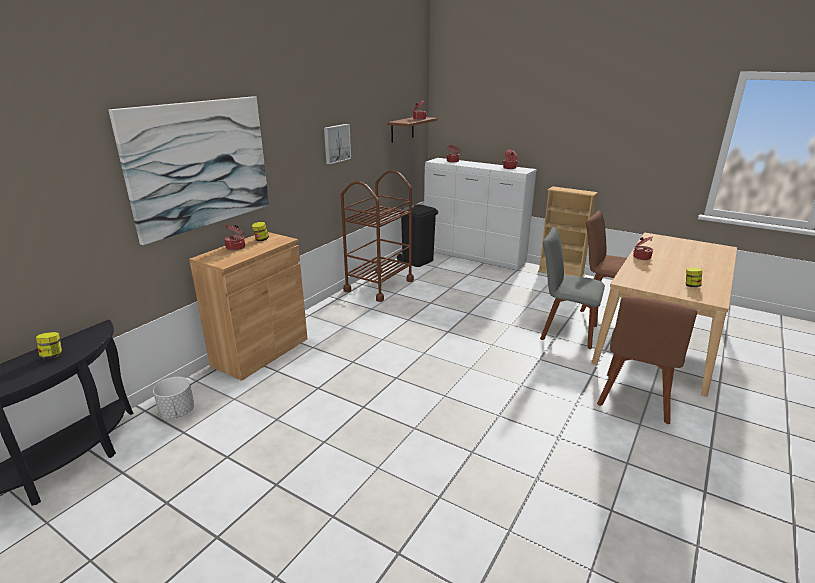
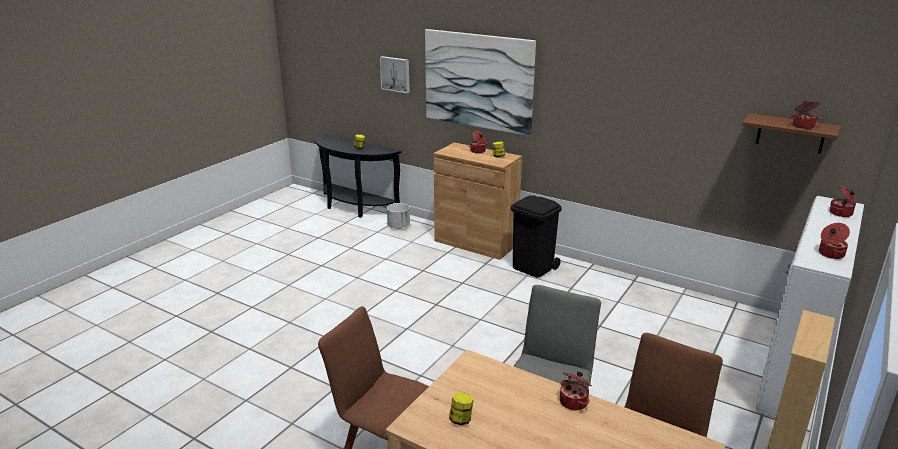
camera: 90 degrees right, 0 degrees up
picture [324,124,351,164] -> picture moved to [380,56,410,93]
brown cart [341,170,414,302] -> none
black trash can [397,204,438,267] -> black trash can moved to [511,195,562,277]

